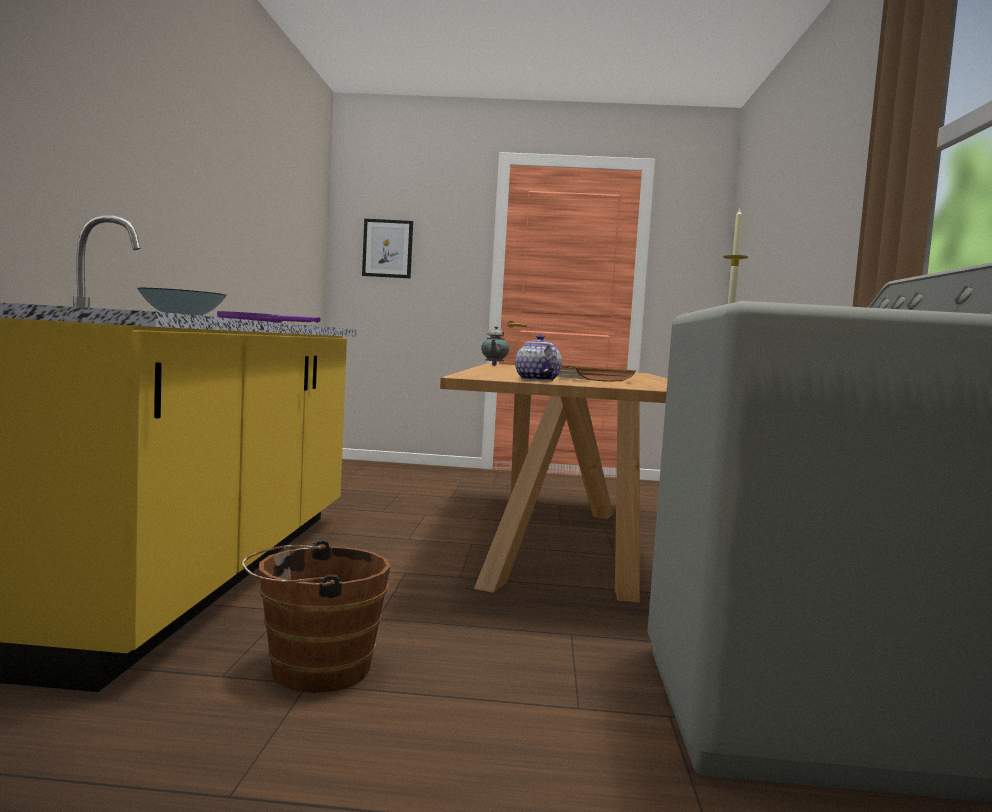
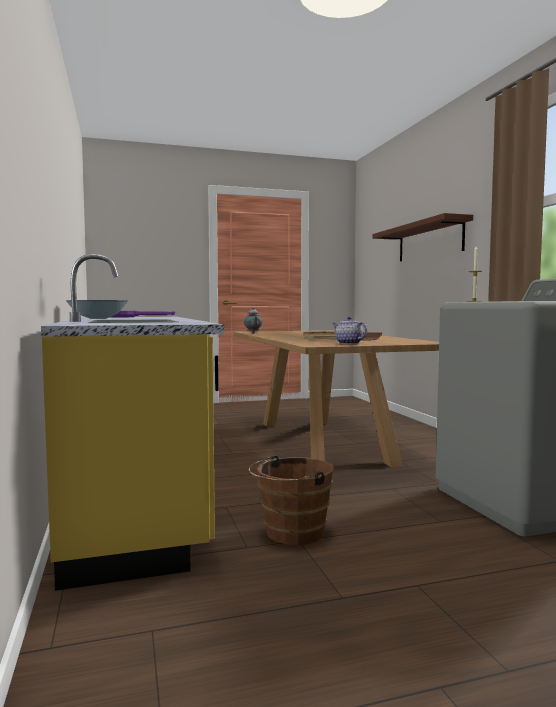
camera: 20 degrees left, 0 degrees up
picture [362,219,413,279] -> none
none -> brown shelf [373,213,473,261]

